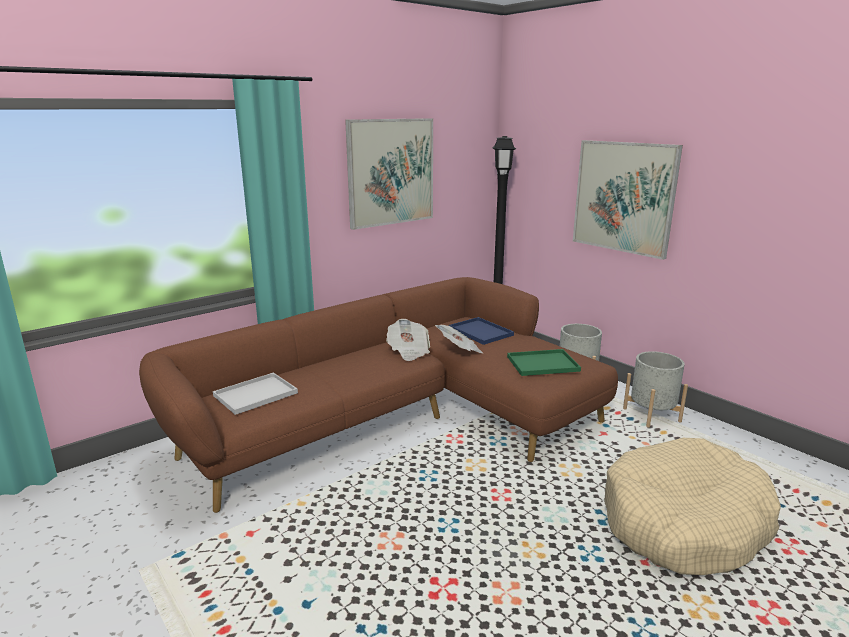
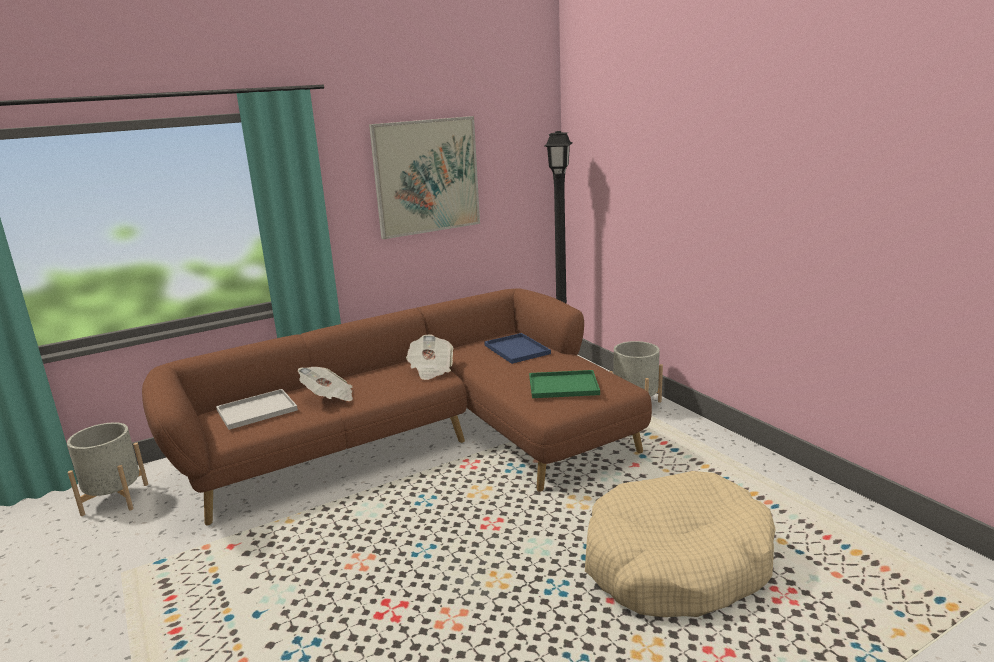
camera: 10 degrees right, 0 degrees up
newspaper [435,325,483,353] -> newspaper moved to [298,367,353,401]
picture [573,140,683,260] -> none
grey planter [623,351,688,427] -> grey planter moved to [67,422,148,516]

